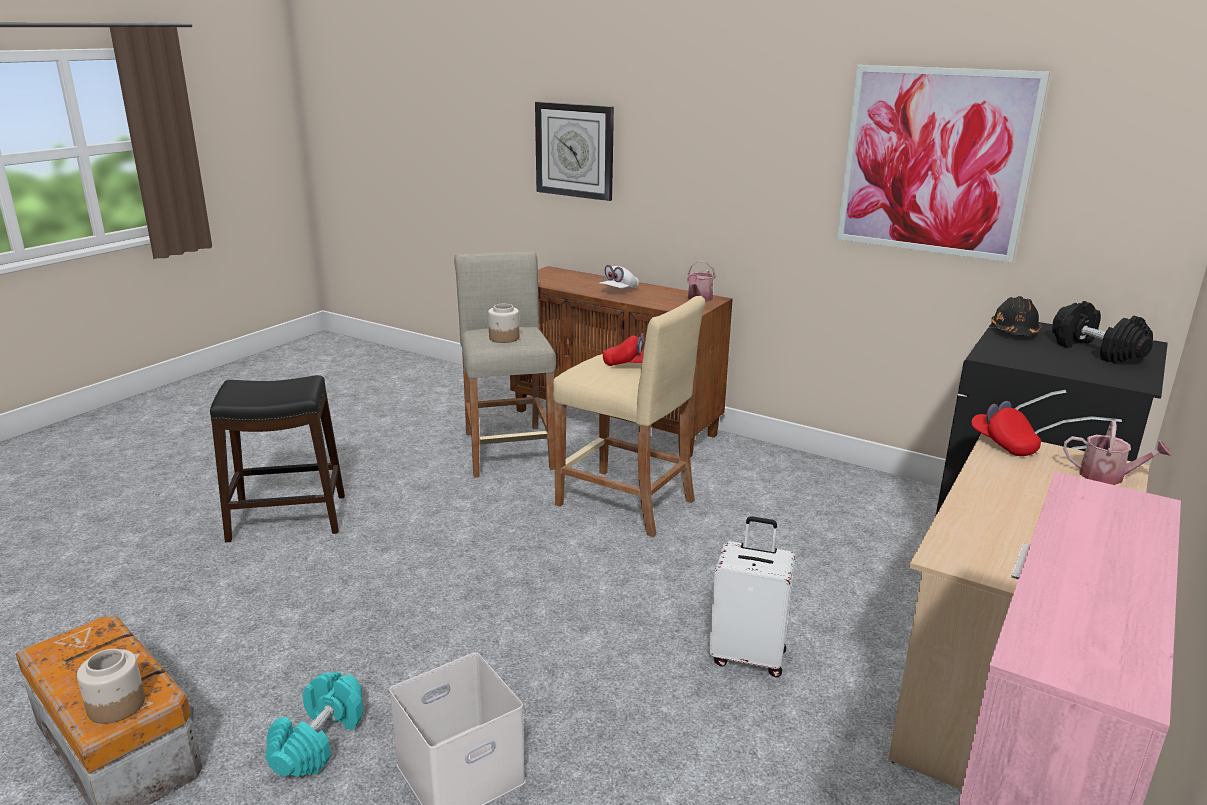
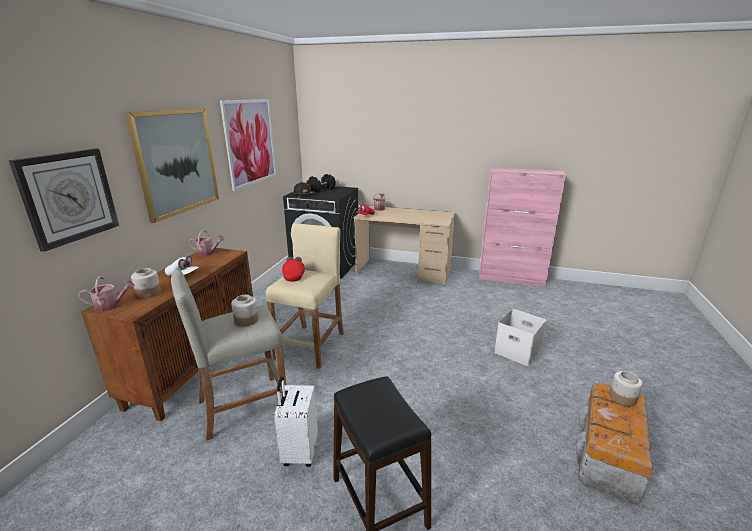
camera: 105 degrees left, 0 degrees up
turquoise dumbbell [265,671,364,777] -> none
white suitcase [709,516,795,678] -> white suitcase moved to [274,376,318,467]
none -> watering can [78,276,135,312]
none -> picture [125,109,219,223]
none -> jar [131,268,161,298]

